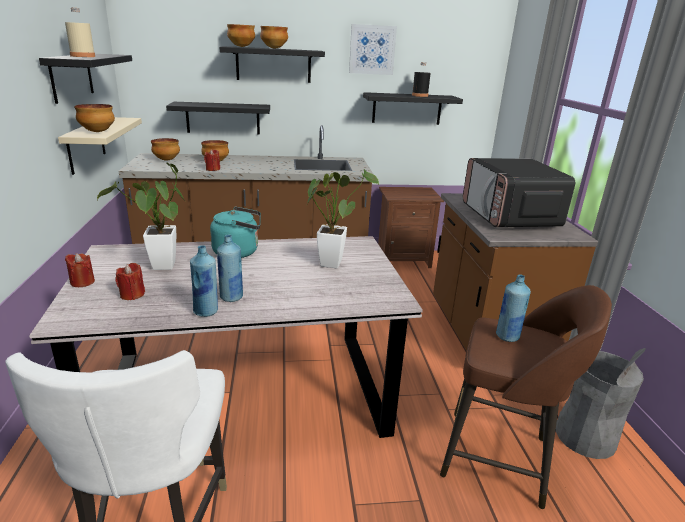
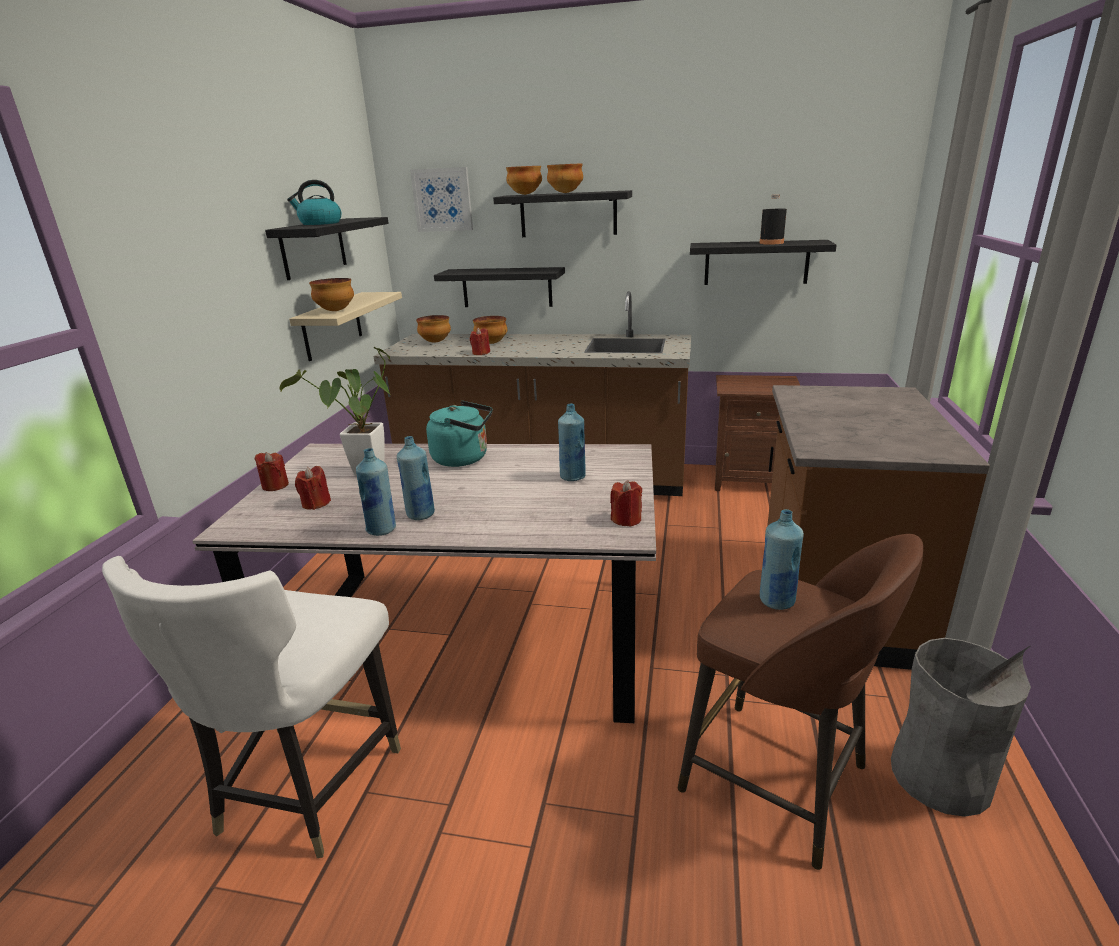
camera: 20 degrees right, 0 degrees up
beige bottle [65,8,95,57] -> kettle [287,180,341,225]
potted plant [307,169,380,268] -> blue bottle [558,403,586,481]
picture [349,24,397,75] -> picture moved to [410,167,473,232]
microwave [463,158,575,227] -> none
none -> red candle [610,480,642,527]

